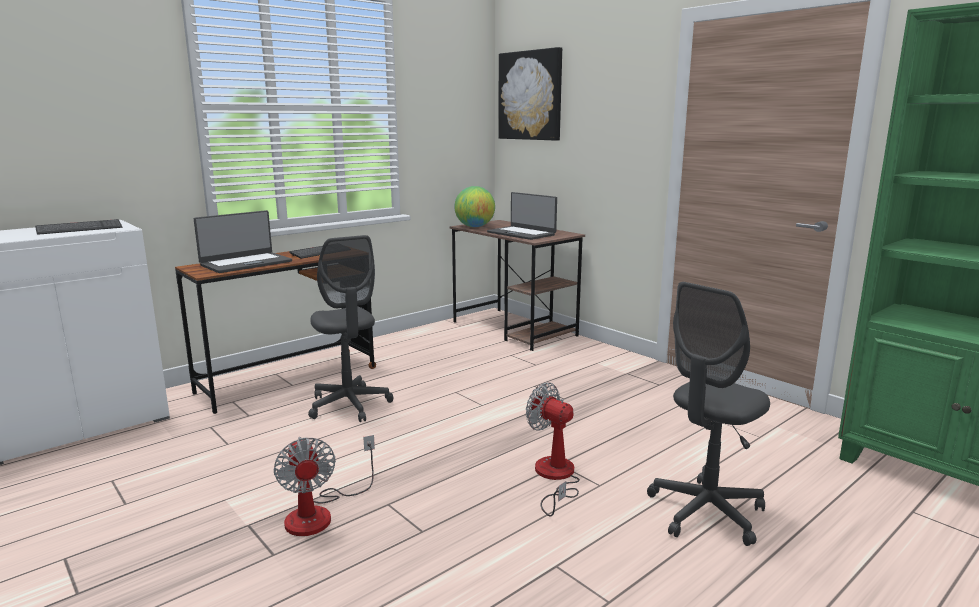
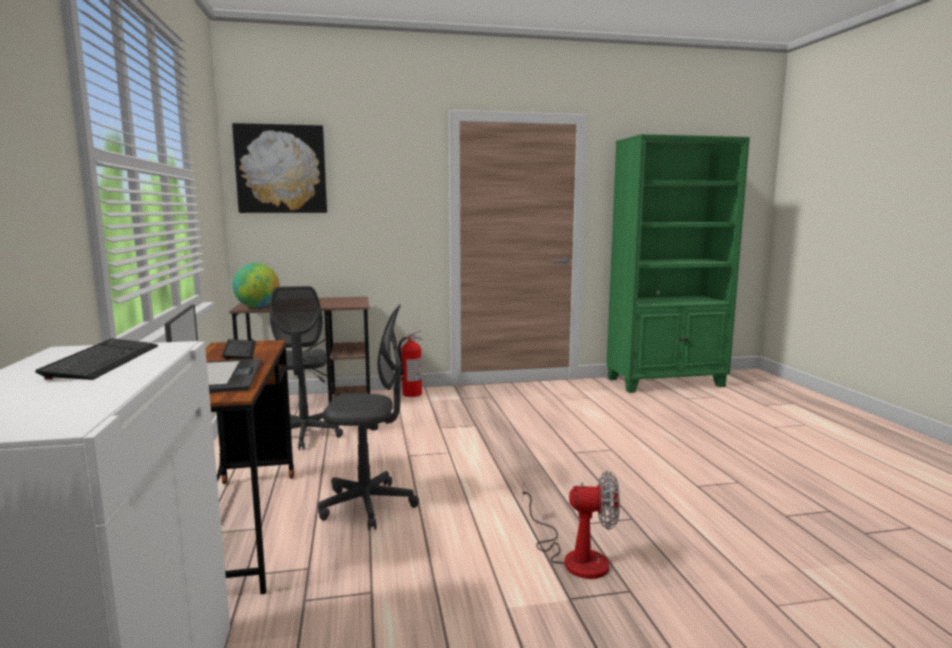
camera: 60 degrees left, 5 degrees down
laptop [487,192,557,240] -> none
fan [526,383,580,517] -> none
grey office chair [647,282,770,546] -> grey office chair moved to [270,286,343,450]
none -> fire extinguisher [398,330,423,397]

